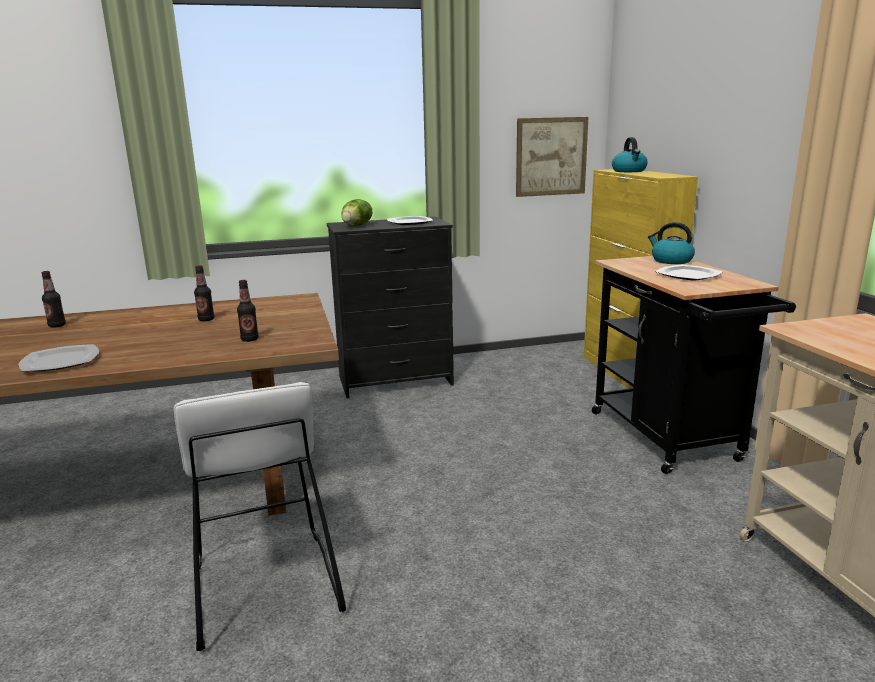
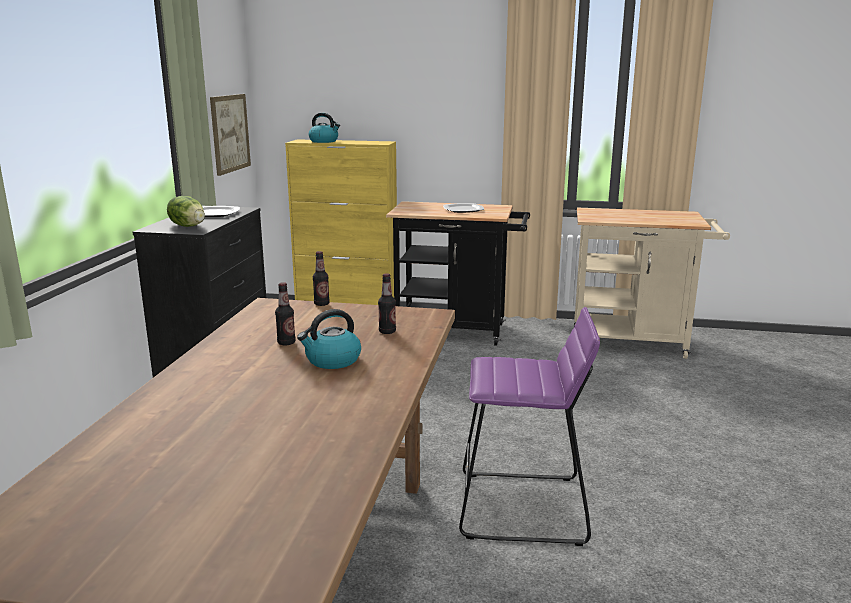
camera: 65 degrees left, 0 degrees up
plate [19,344,99,372] -> none
bottle [42,271,66,328] -> bottle moved to [313,251,330,306]
white stool [174,382,346,651] -> purple stool [459,307,600,546]
kettle [648,222,695,264] -> kettle moved to [297,309,361,369]

